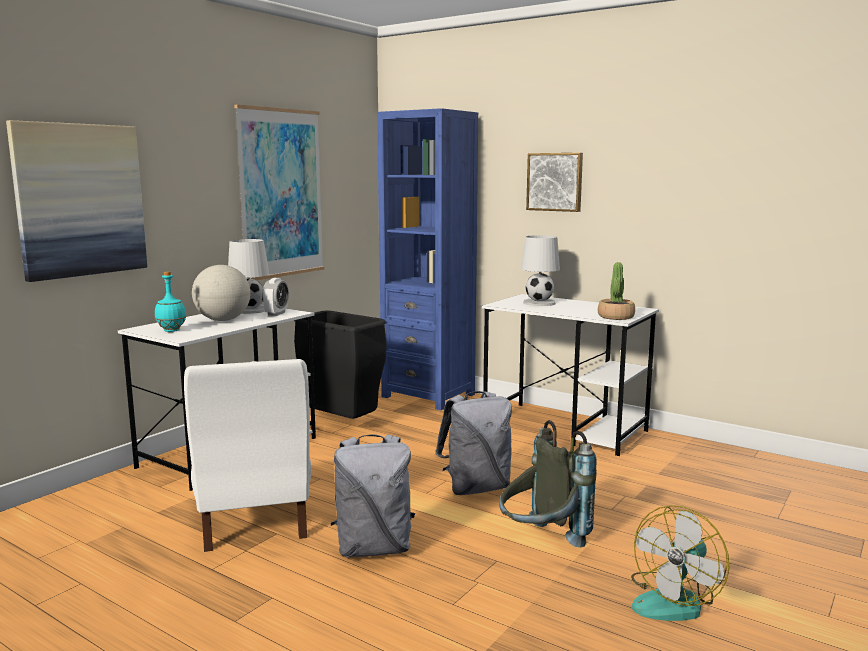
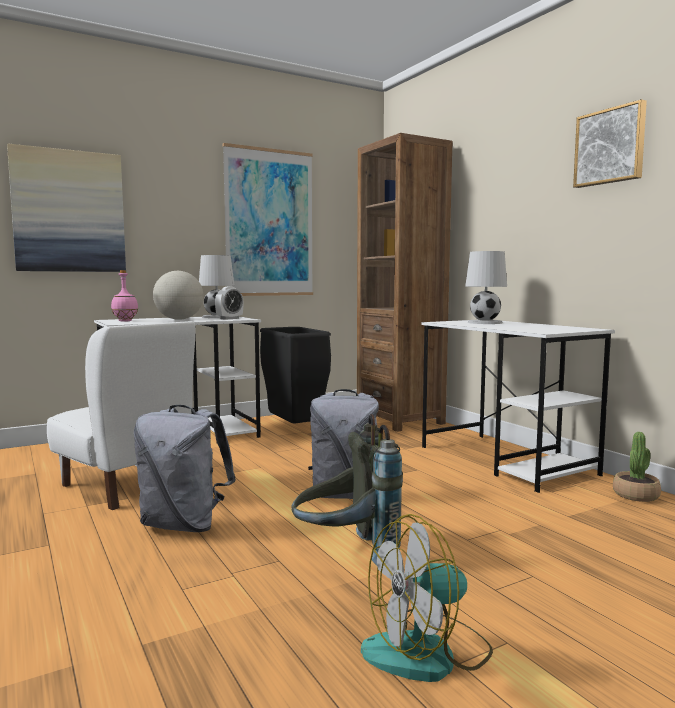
camera: 25 degrees right, 5 degrees down
turquoise bottle [155,271,187,332] -> pink bottle [111,270,138,322]
white chair [184,359,311,552] -> white chair turned 60 degrees counterclockwise [47,321,195,510]
blue bookcase [377,108,478,410] -> brown bookcase [357,133,452,432]
picture [526,153,583,212] -> picture moved to [573,99,647,188]
potted plant [598,262,635,320] -> potted plant moved to [613,432,661,502]

